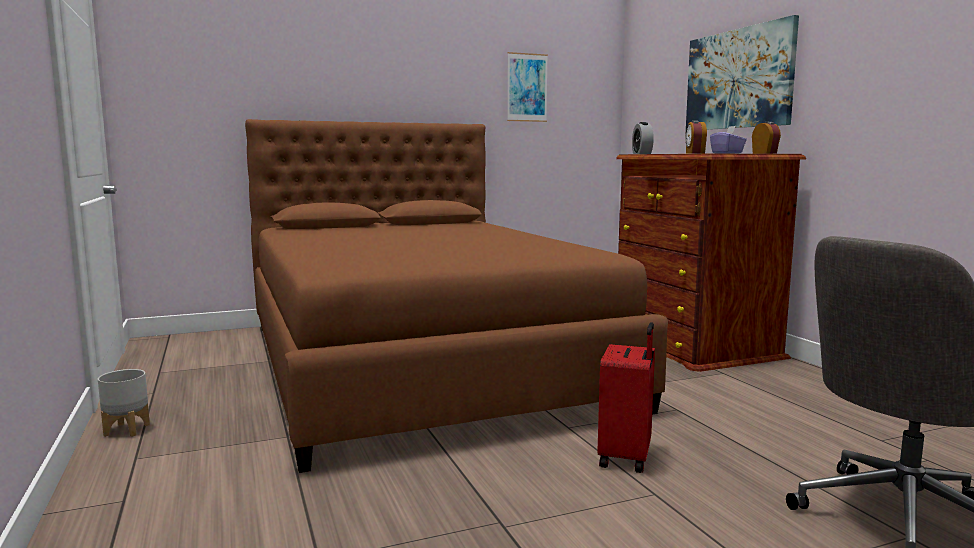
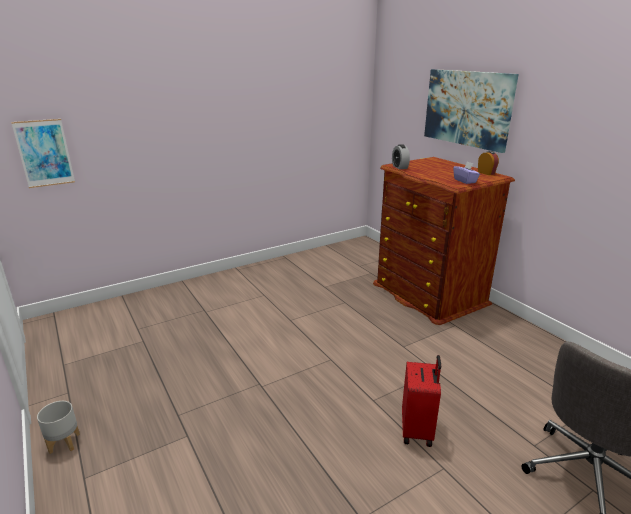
camera: 10 degrees left, 15 degrees up
brown bed [245,119,668,473] -> none
picture [507,52,548,122] -> picture moved to [11,119,75,188]
alarm clock [685,121,707,154] -> none

